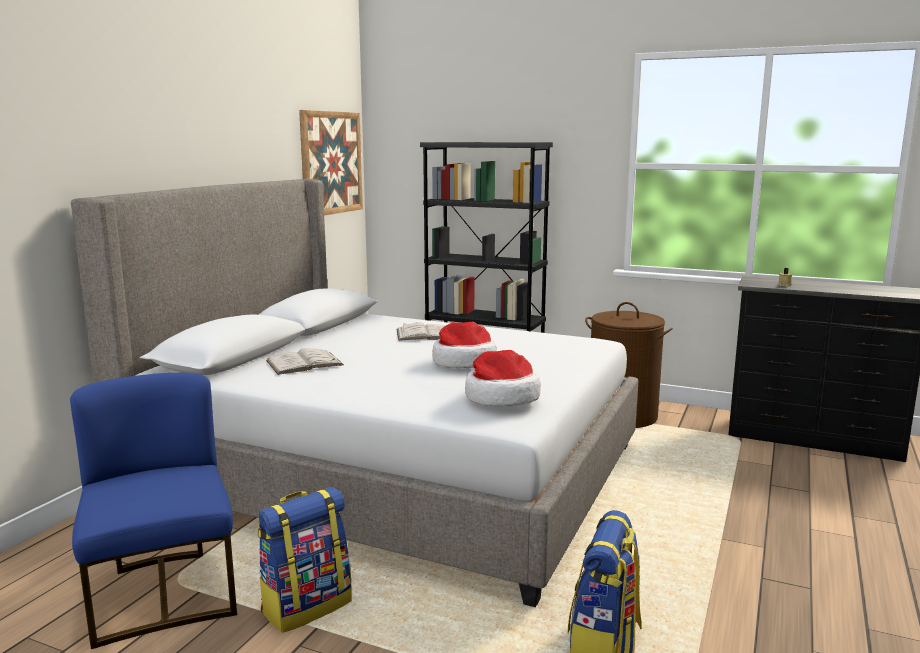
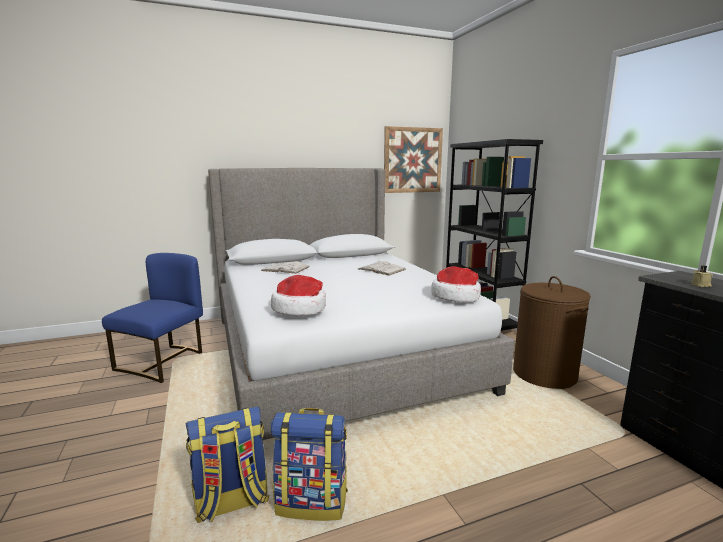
camera: 45 degrees right, 0 degrees up
backpack [257,487,352,633] -> backpack moved to [271,408,348,521]
hat [432,322,497,368] -> hat moved to [431,266,481,302]

